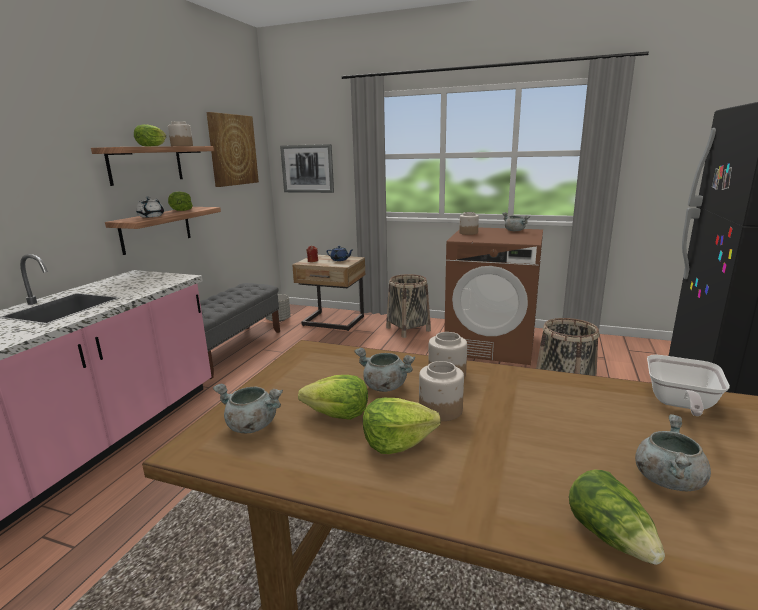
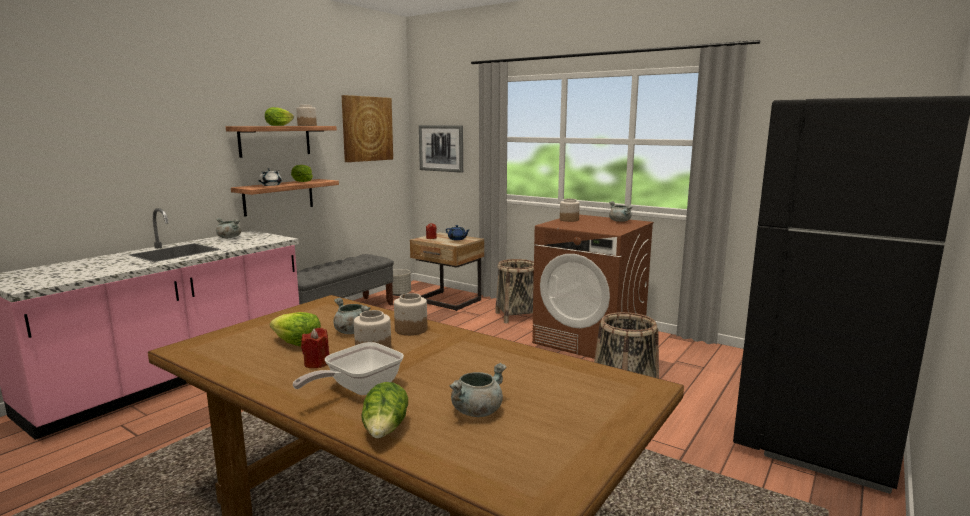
camera: 15 degrees right, 5 degrees down
grey cooking pot [213,384,283,433] -> grey cooking pot moved to [216,218,241,238]
lettuce [363,398,441,454] -> red candle [301,328,330,368]
frying pan [647,355,730,416] -> frying pan moved to [293,342,404,395]

